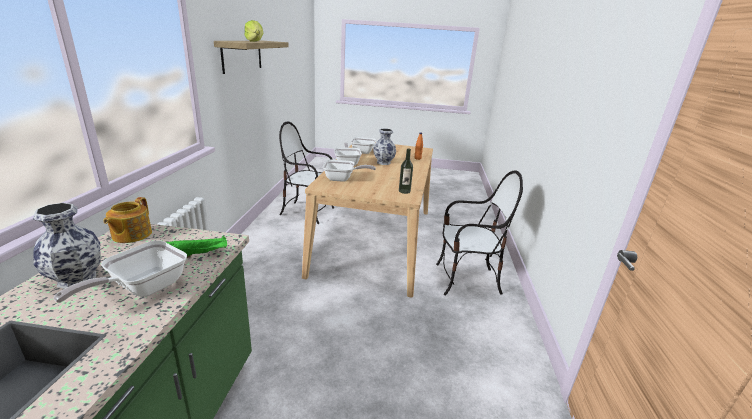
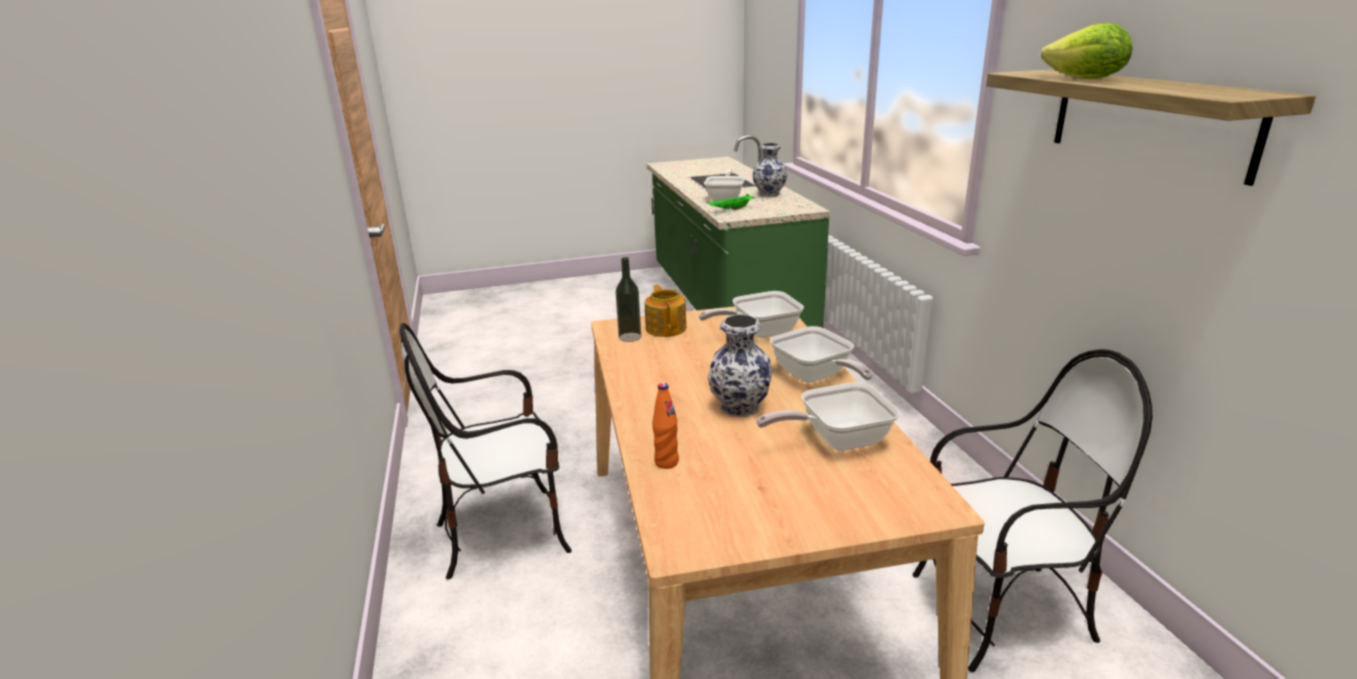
camera: 160 degrees right, 0 degrees up
teapot [103,197,152,243] -> teapot moved to [645,285,686,337]

